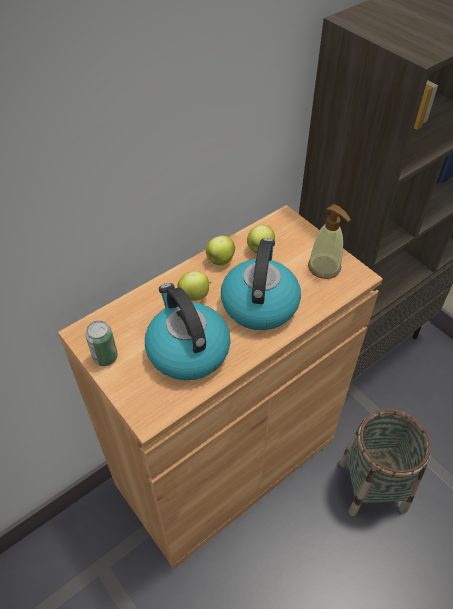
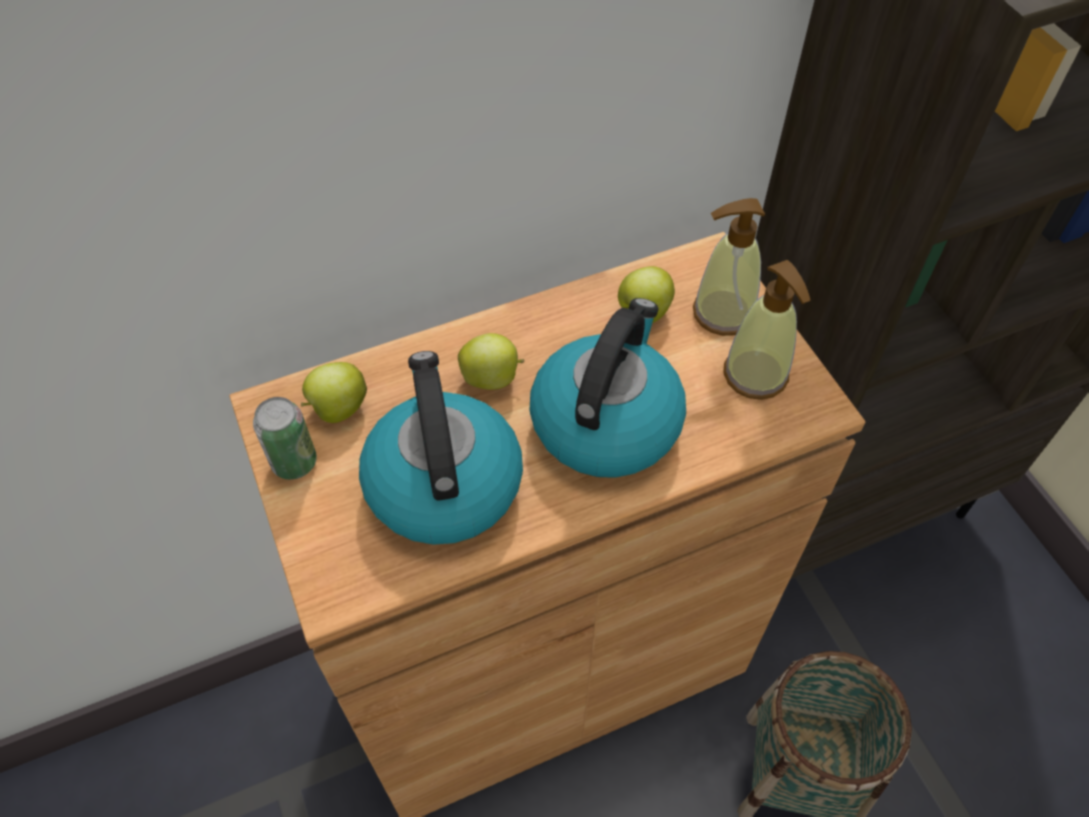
camera: 15 degrees right, 5 degrees up
apple [206,236,235,265] -> apple moved to [301,362,367,423]
none -> soap dispenser [693,198,765,336]

